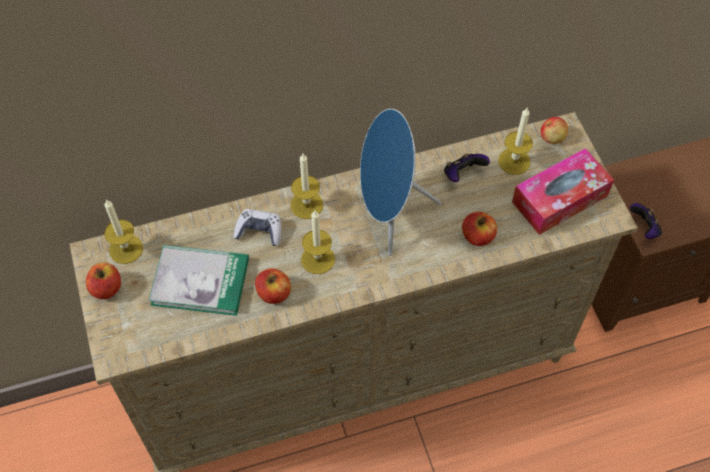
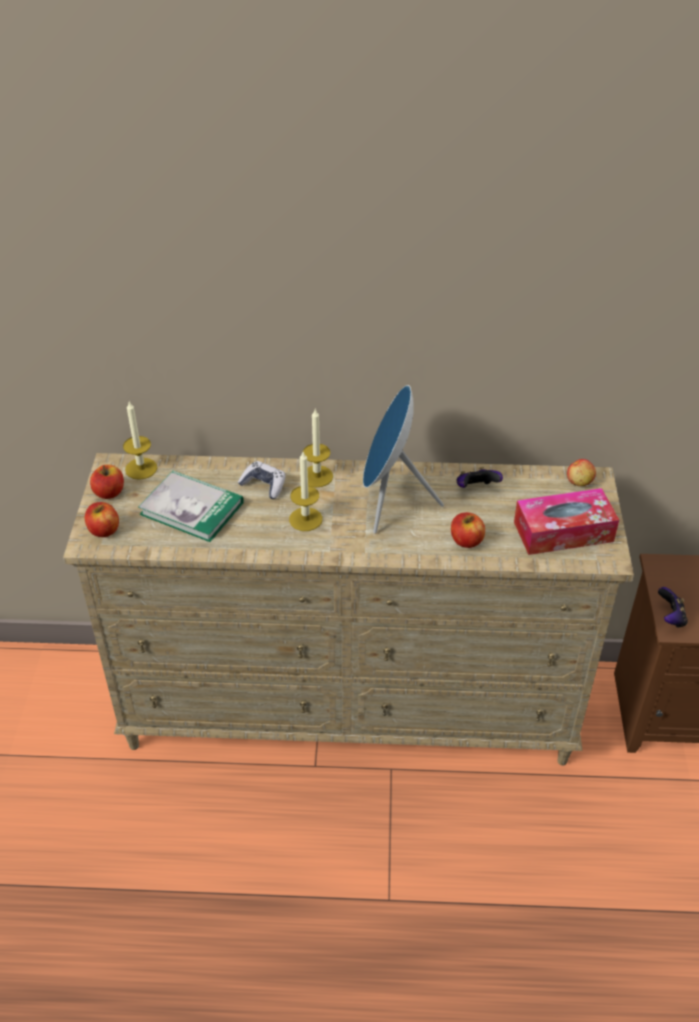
camera: 20 degrees right, 15 degrees down
apple [255,268,291,304] -> apple moved to [85,502,119,537]
candle [498,108,533,175] -> none

